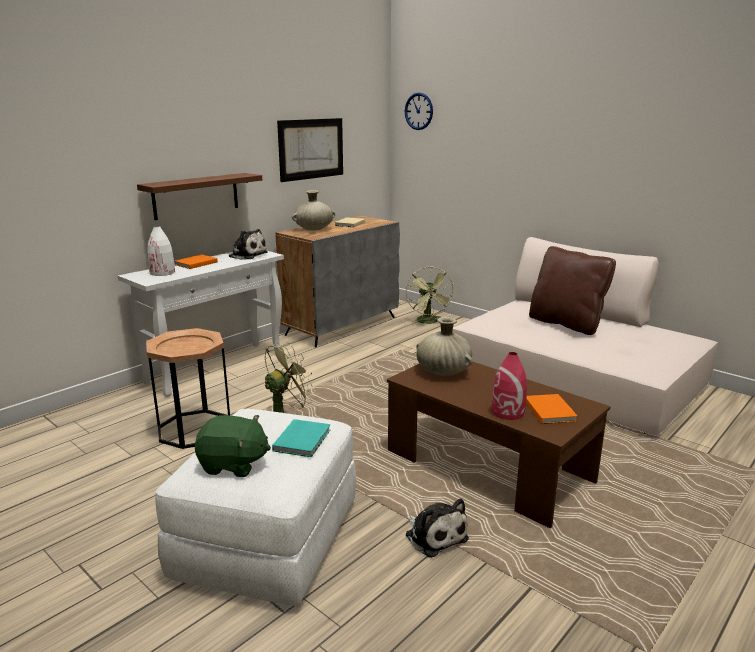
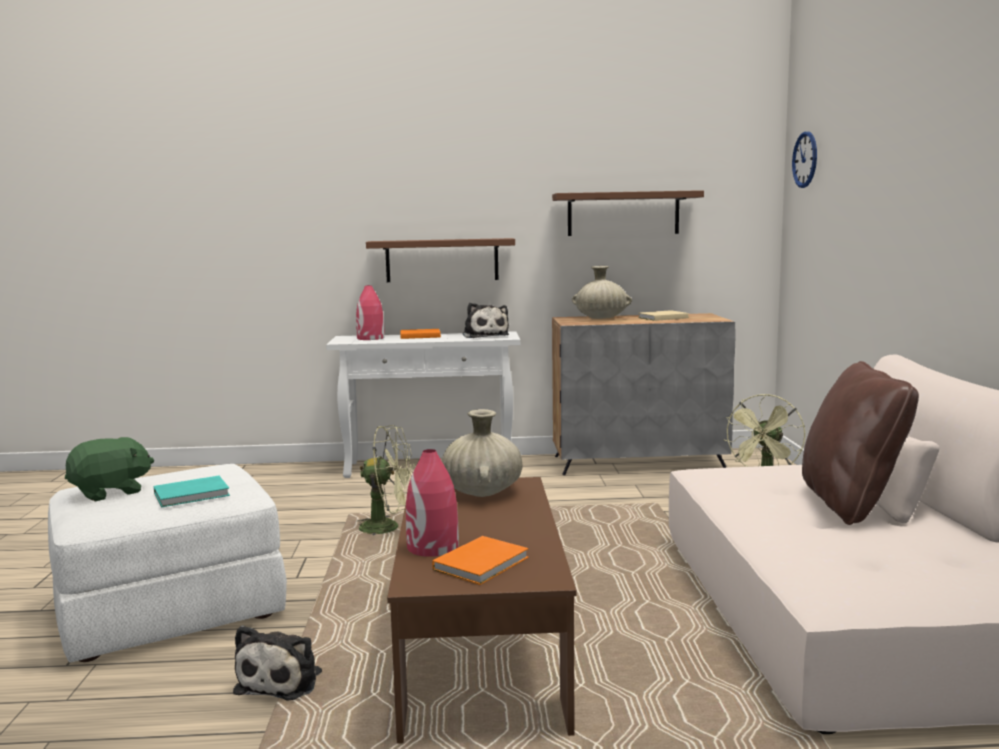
camera: 45 degrees right, 10 degrees down
brown side table [146,328,230,449] -> none
white vase [147,226,175,276] -> red vase [356,285,385,340]
green plush toy [195,415,271,477] -> green plush toy turned 90 degrees counterclockwise [65,437,154,501]
picture [277,118,343,182] -> brown shelf [552,190,704,236]

